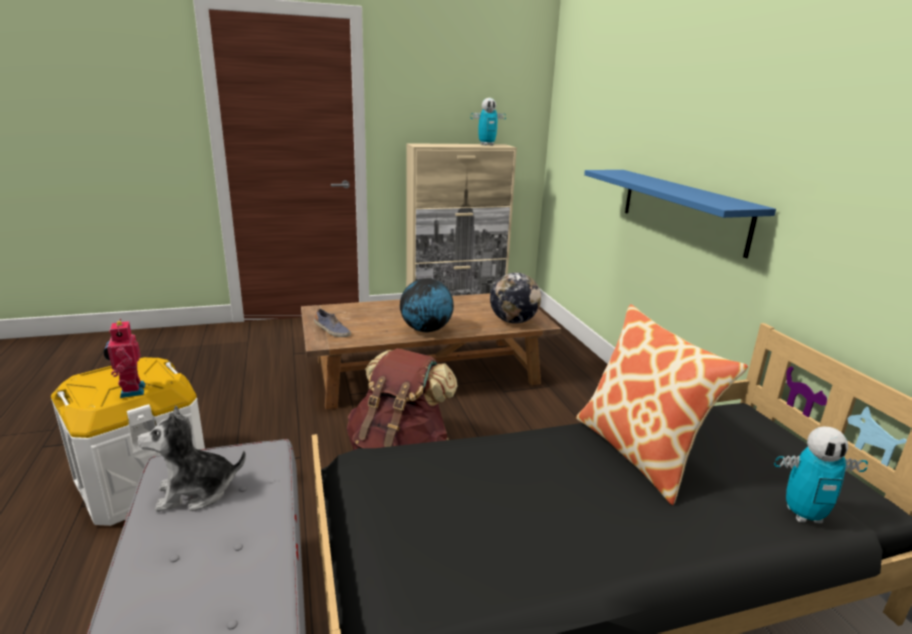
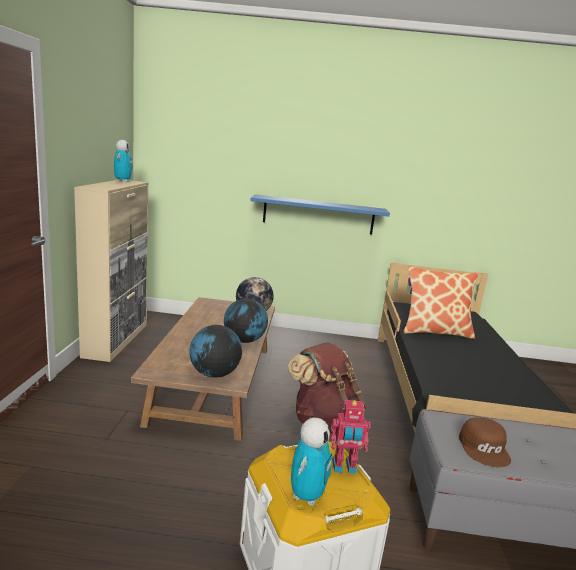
camera: 70 degrees left, 5 degrees down
plush toy [137,406,246,512] -> brown cap [459,417,511,467]
shoe [314,309,351,337] -> globe [189,325,242,378]
toy robot [774,426,868,523] -> toy robot moved to [291,417,332,506]

